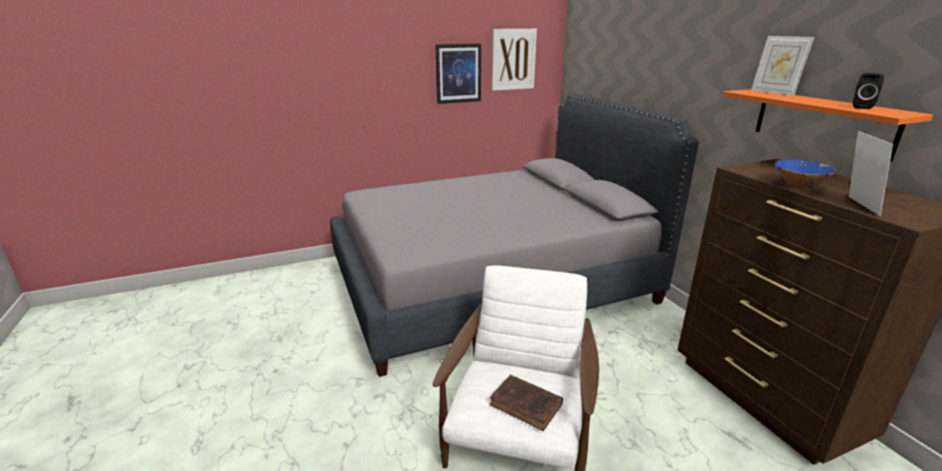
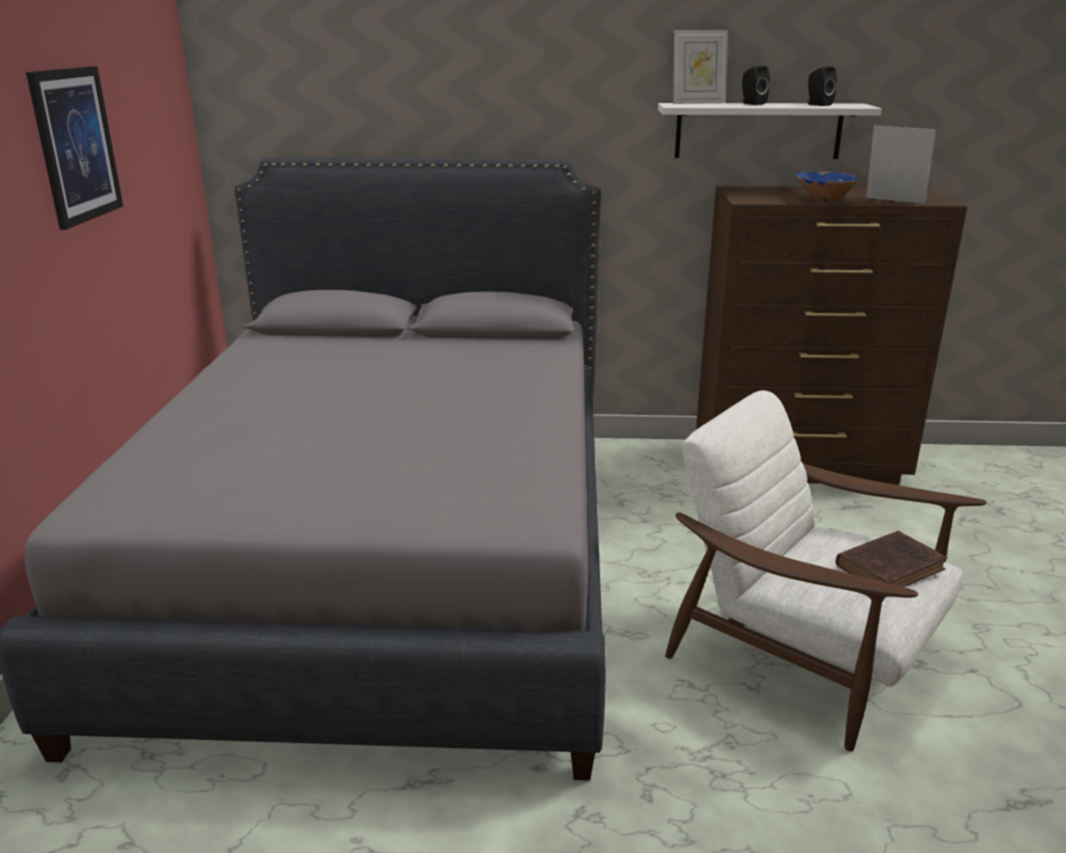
camera: 65 degrees left, 0 degrees up
picture [492,29,537,91] -> none
orange shelf [722,89,933,162] -> white shelf [658,103,882,159]
none -> black speaker [742,65,770,105]

